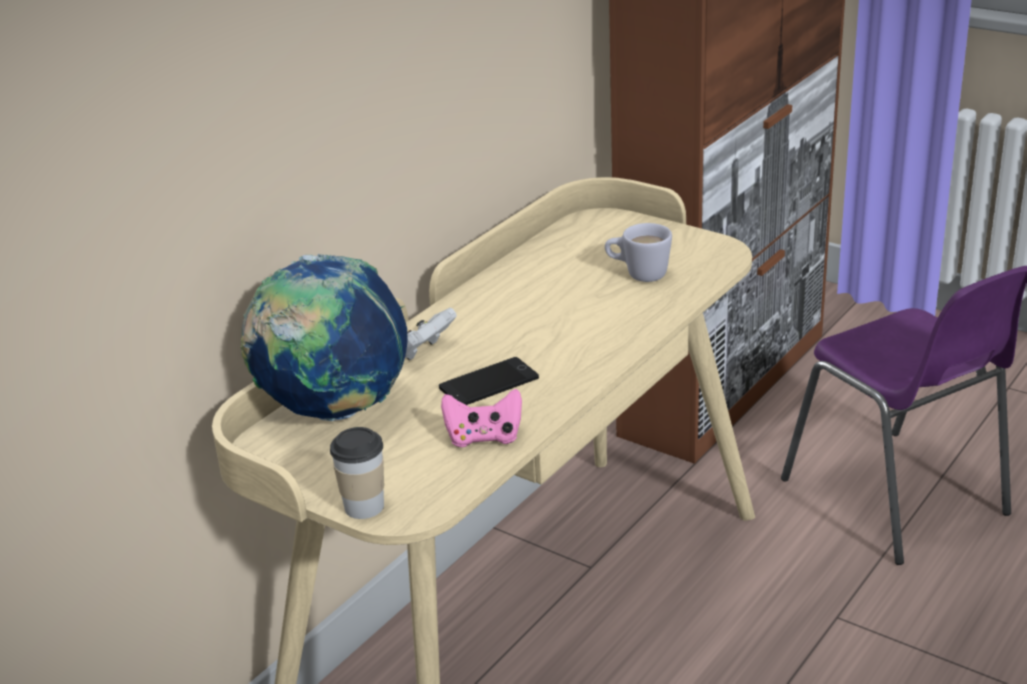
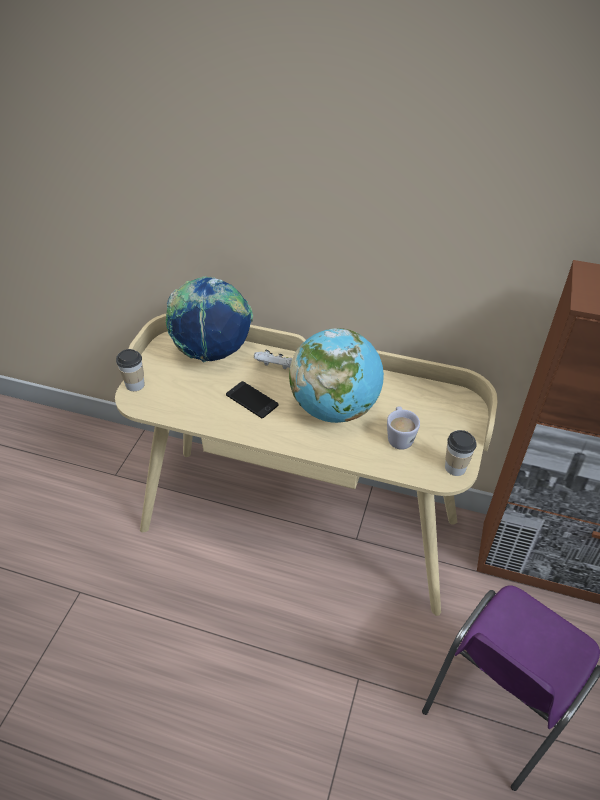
camera: 70 degrees right, 15 degrees up
pink game controller [441,389,522,447] -> none
none -> globe [289,328,384,423]
none -> cup [445,430,477,476]

